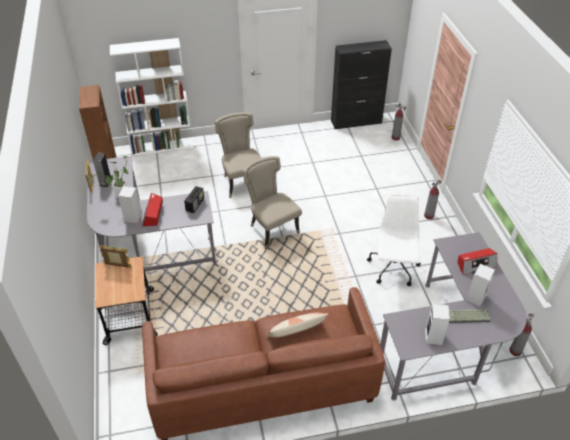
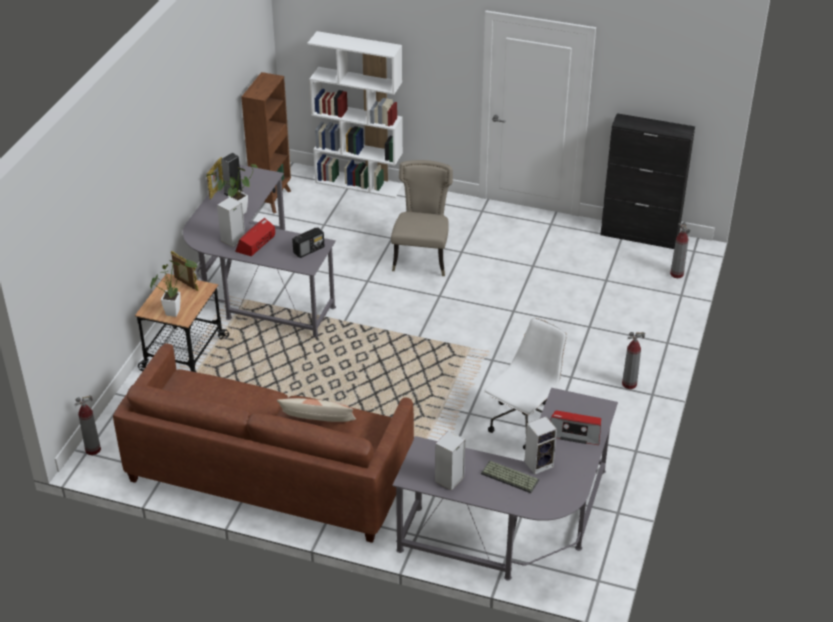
camera: 30 degrees right, 5 degrees down
beige chair [243,156,302,250] -> none
fire extinguisher [510,313,535,356] -> fire extinguisher moved to [74,395,101,455]
none -> potted plant [150,260,197,317]

